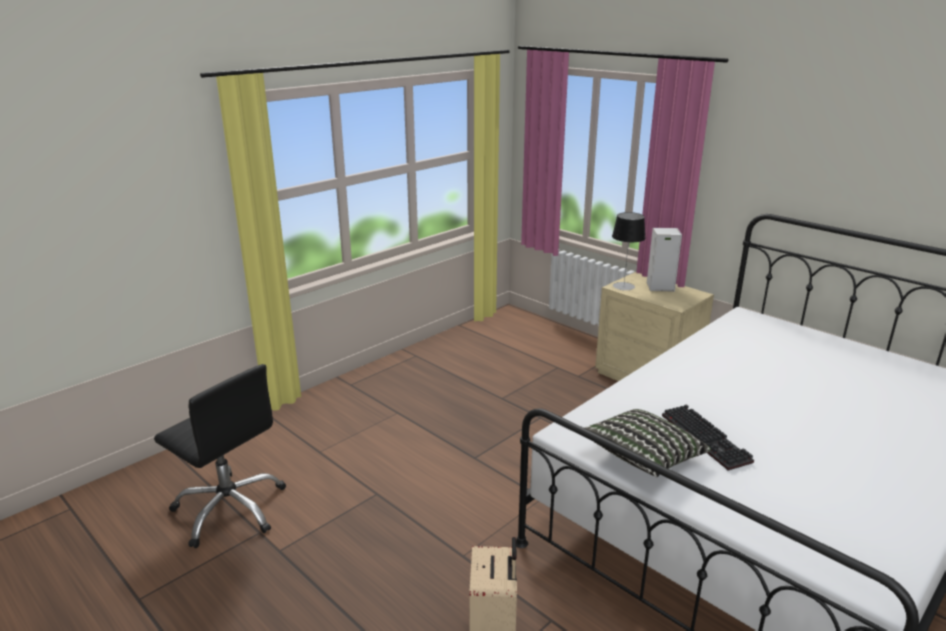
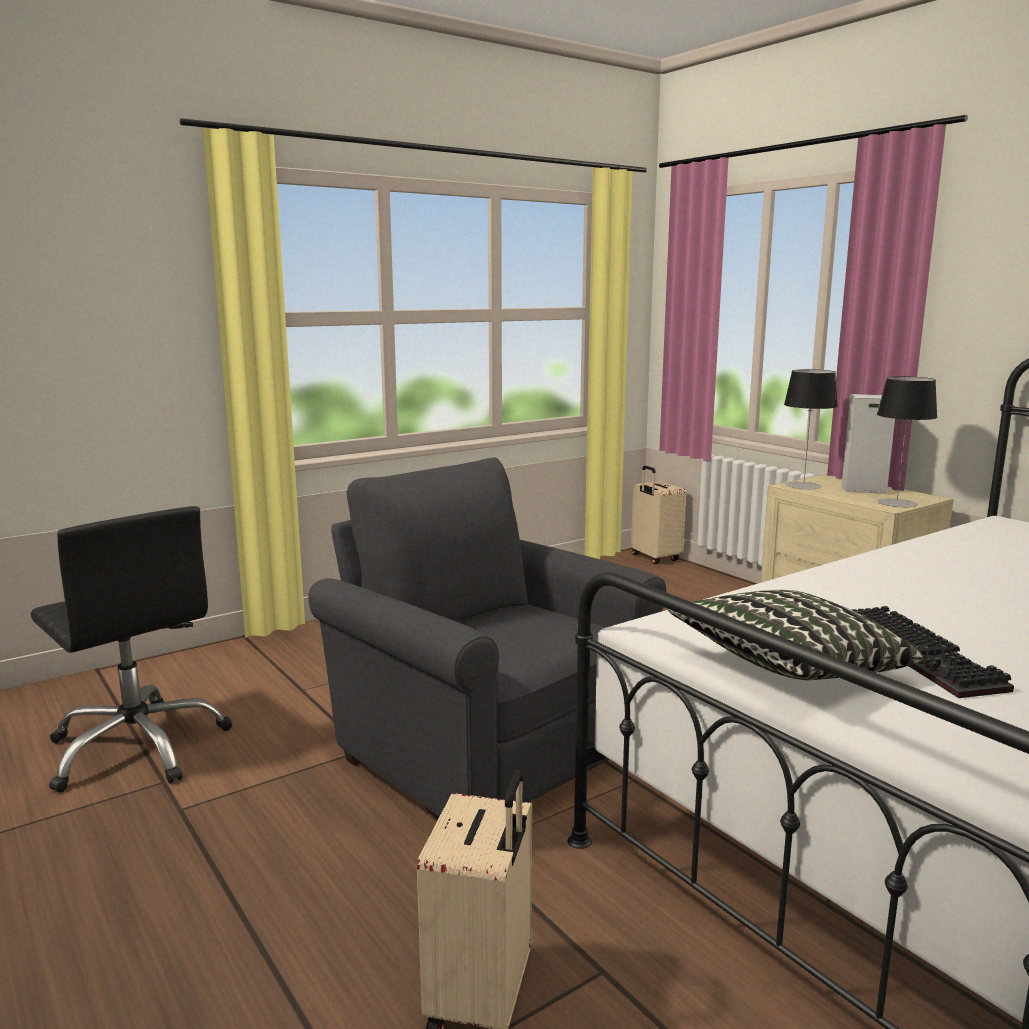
camera: 10 degrees right, 10 degrees down
none -> grey armchair [308,457,666,817]
none -> beige suitcase [631,465,686,564]
none -> table lamp [877,376,937,508]

